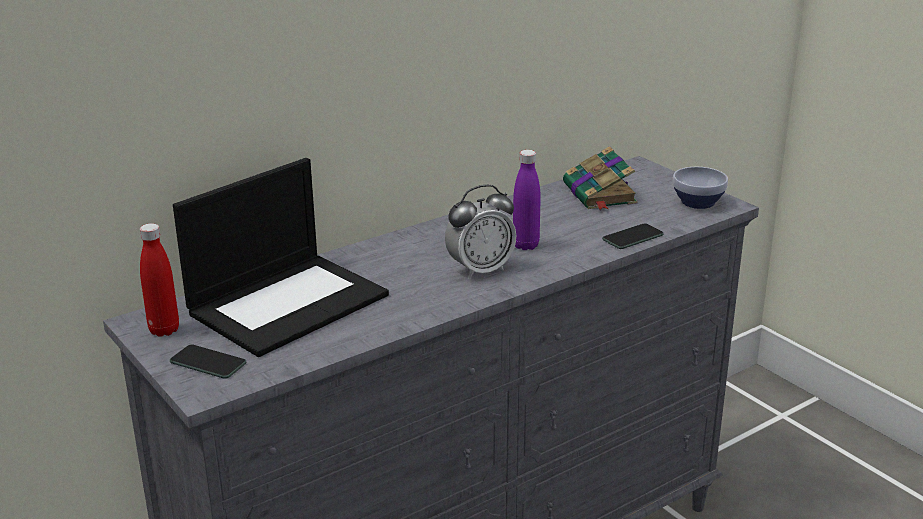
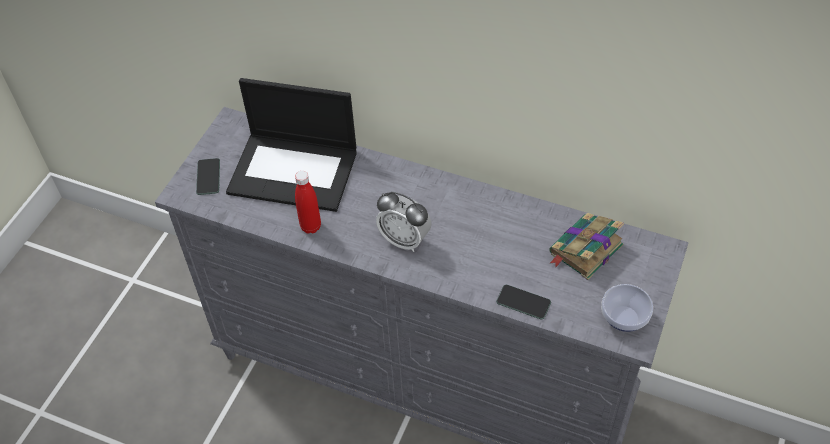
camera: 60 degrees right, 25 degrees up
red bottle [140,223,179,337] -> red bottle moved to [295,171,321,234]
purple bottle [513,150,541,250] -> none

